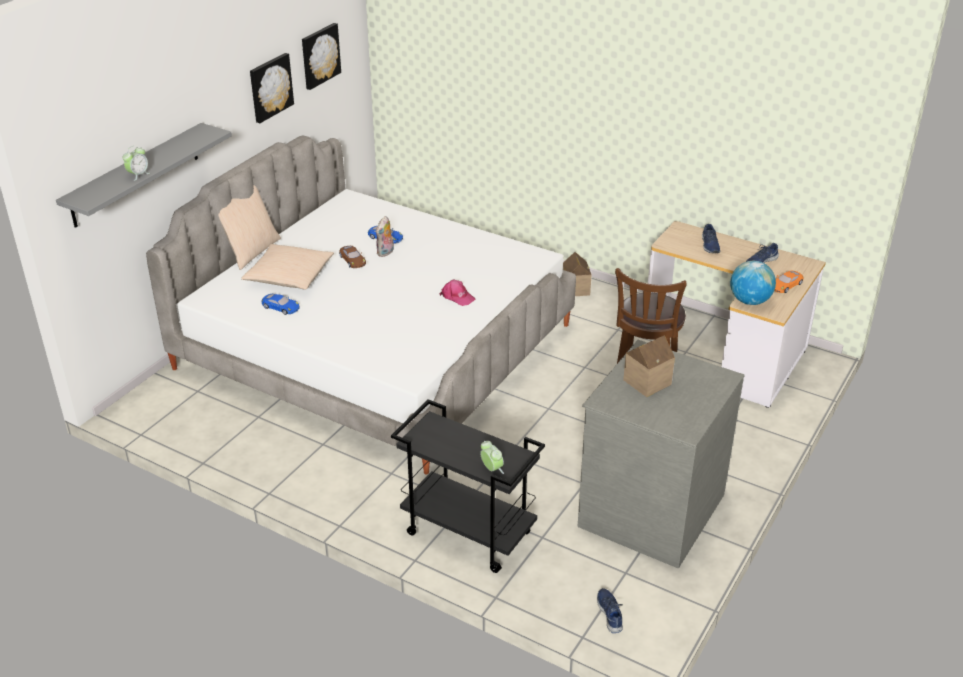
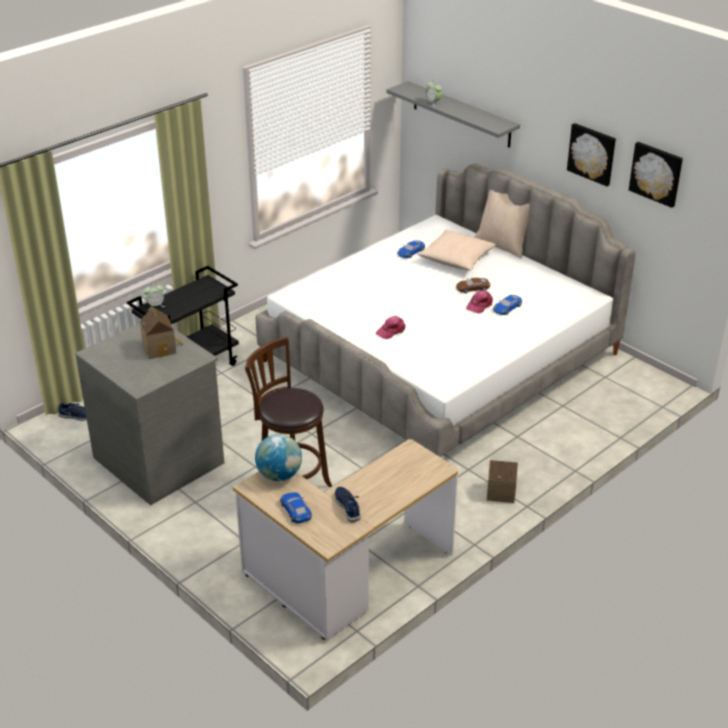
camera: 105 degrees right, 0 degrees up
plush toy [376,216,394,257] -> pink cap [466,290,493,314]
blue shoe [702,224,720,253] -> none
orange toy car [774,270,804,293] -> blue toy car [280,492,312,524]

